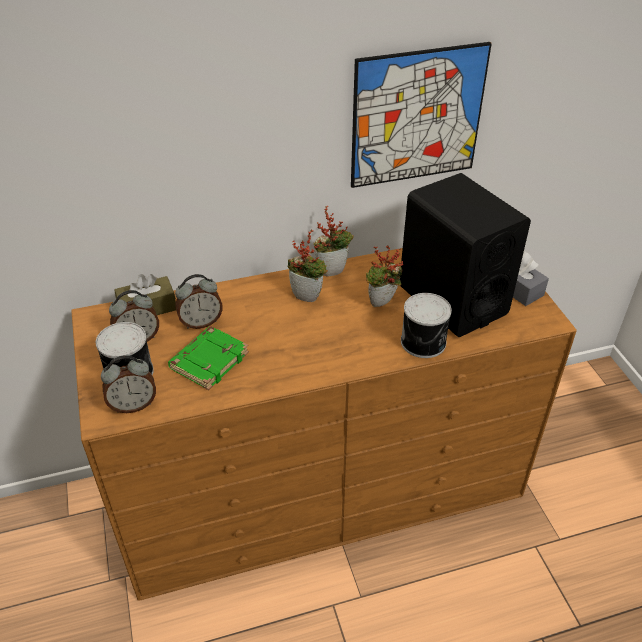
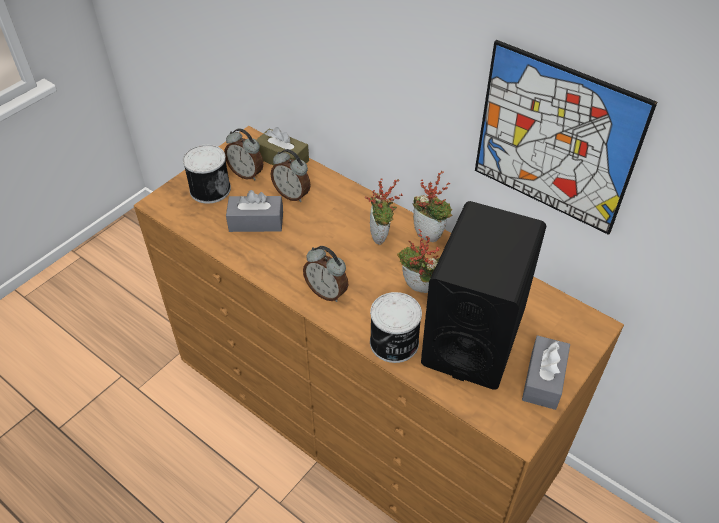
camera: 55 degrees right, 5 degrees up
alarm clock [101,355,156,413] -> alarm clock moved to [303,246,348,302]
green book [168,326,249,390] -> grey tissue box [226,190,283,232]

